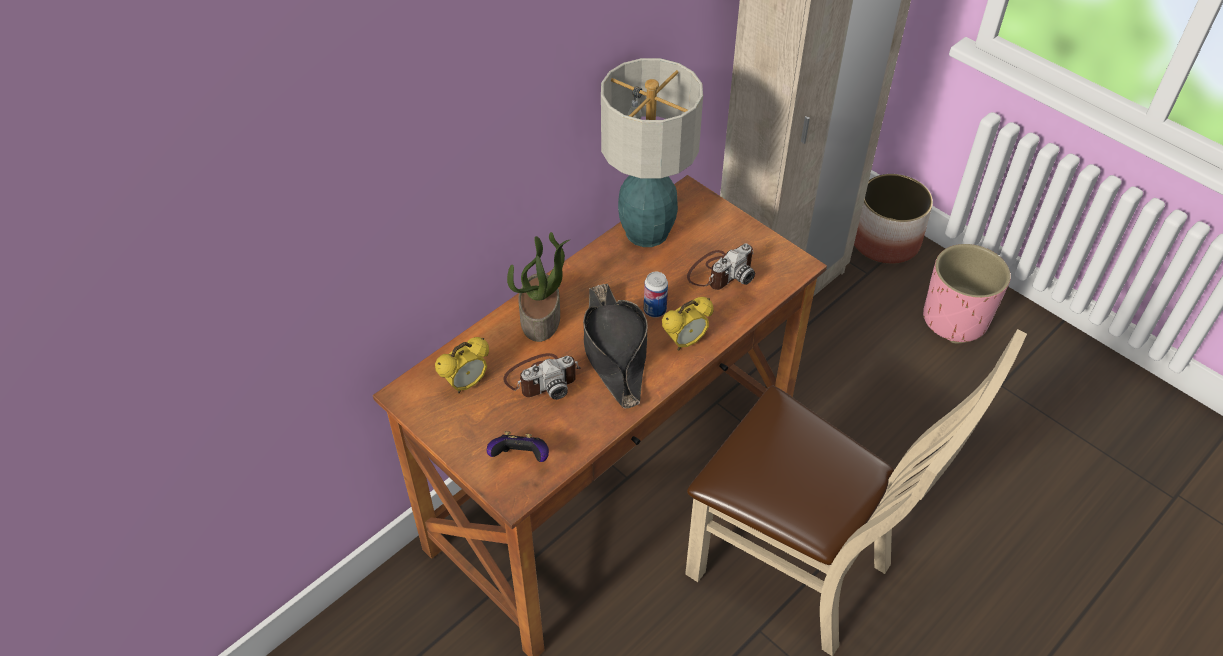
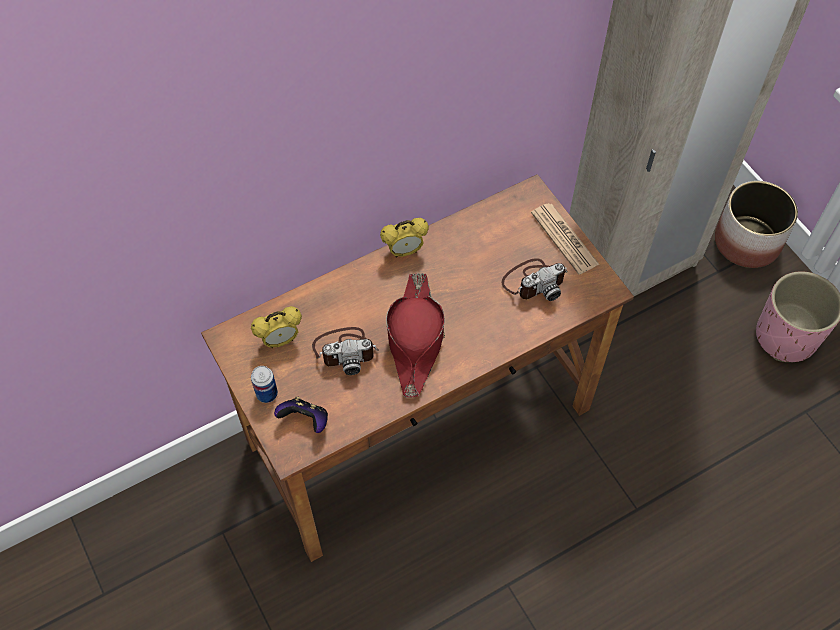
camera: 15 degrees right, 10 degrees up
potted plant [507,232,570,342] -> none
black hat [583,284,648,408] -> red hat [386,273,445,398]
table lamp [601,58,703,247] -> none
can [644,272,668,318] -> can moved to [251,366,278,403]
alarm clock [662,297,714,351] -> alarm clock moved to [380,218,429,258]
beige chair [685,329,1027,656] -> none
none -> newspaper [531,203,600,274]

